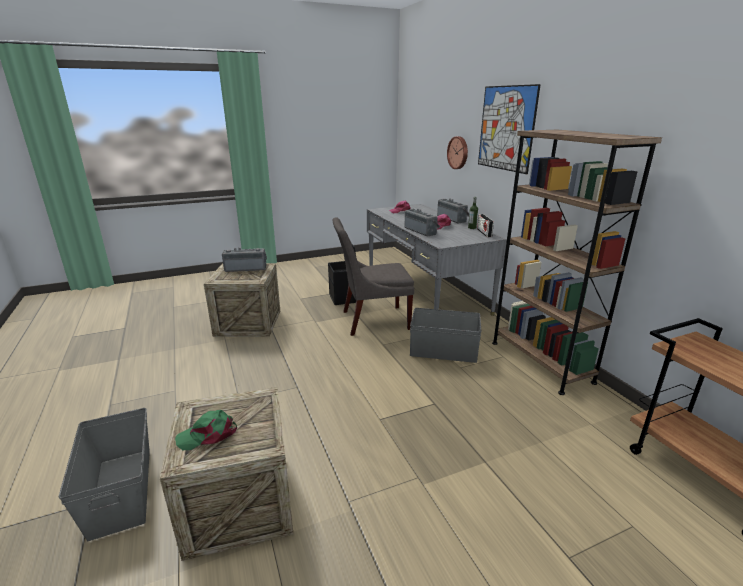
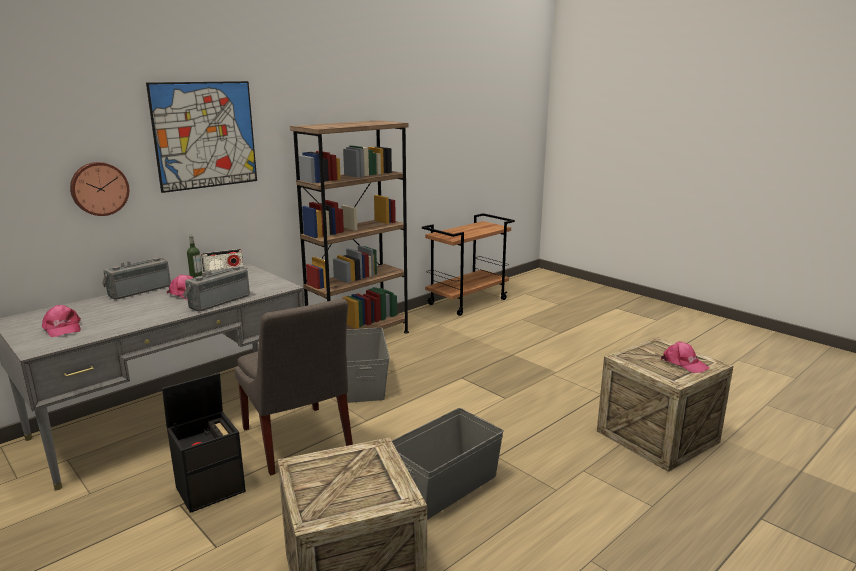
camera: 110 degrees left, 5 degrees down
grey storage box [59,408,150,541] -> grey storage box moved to [392,408,504,520]
green cap [175,410,237,450] -> pink cap [661,341,710,373]
radio [222,247,267,272] -> none

